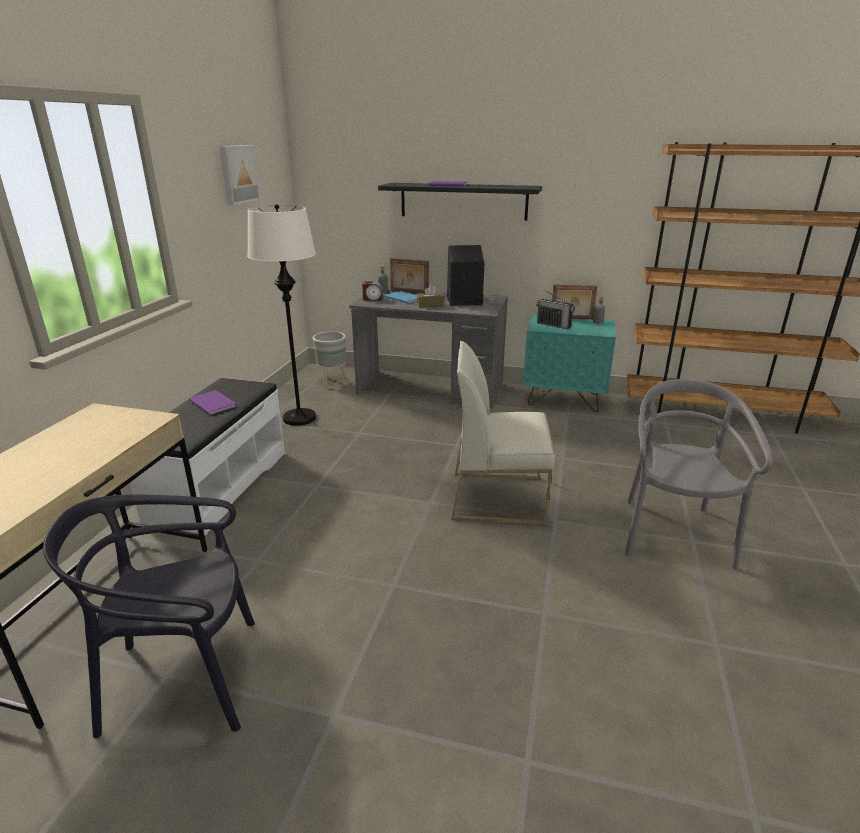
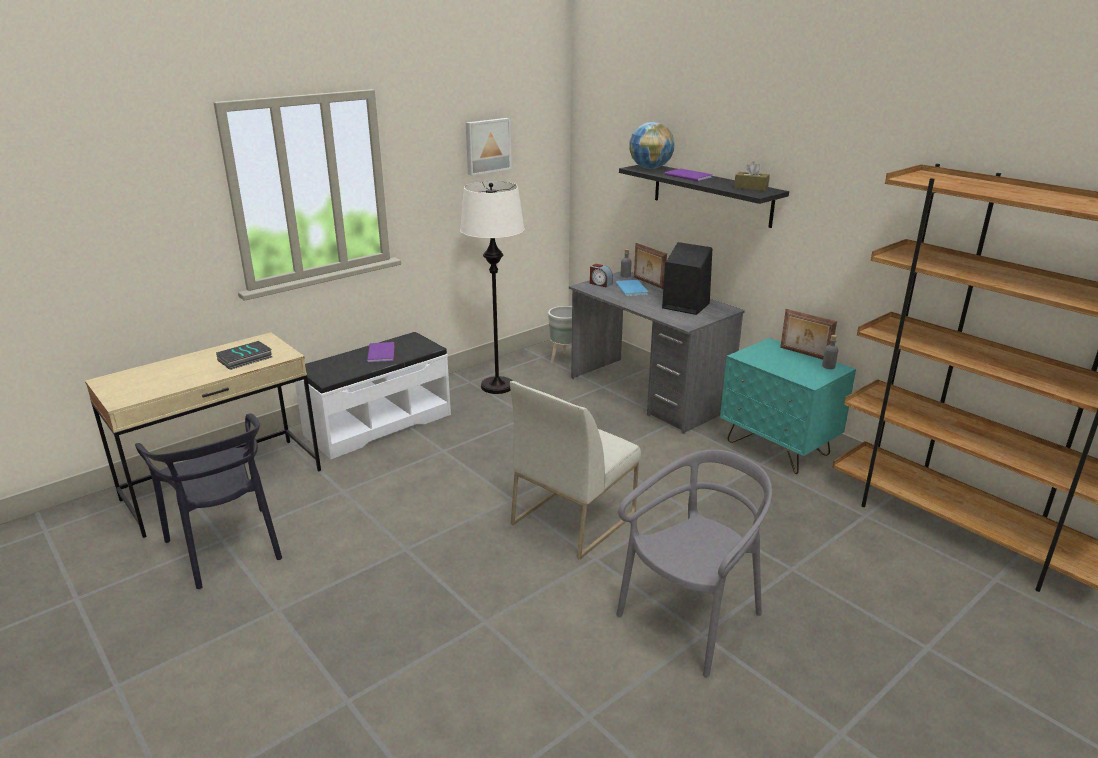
camera: 35 degrees right, 0 degrees up
black chair [43,494,255,739] -> black chair turned 150 degrees counterclockwise [135,413,282,589]
brown tissue box [417,285,444,308] -> brown tissue box moved to [734,161,770,191]
white chair [451,341,555,525] -> white chair turned 90 degrees counterclockwise [510,381,641,560]
radio [536,290,575,329] -> none
none -> book [216,341,272,370]
none -> globe [629,122,675,169]

